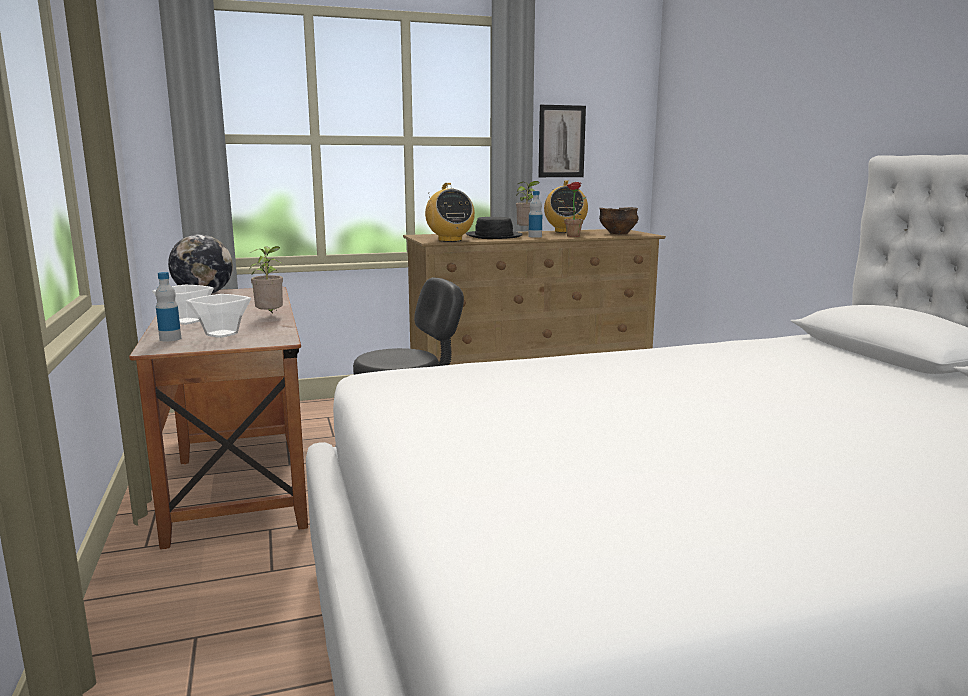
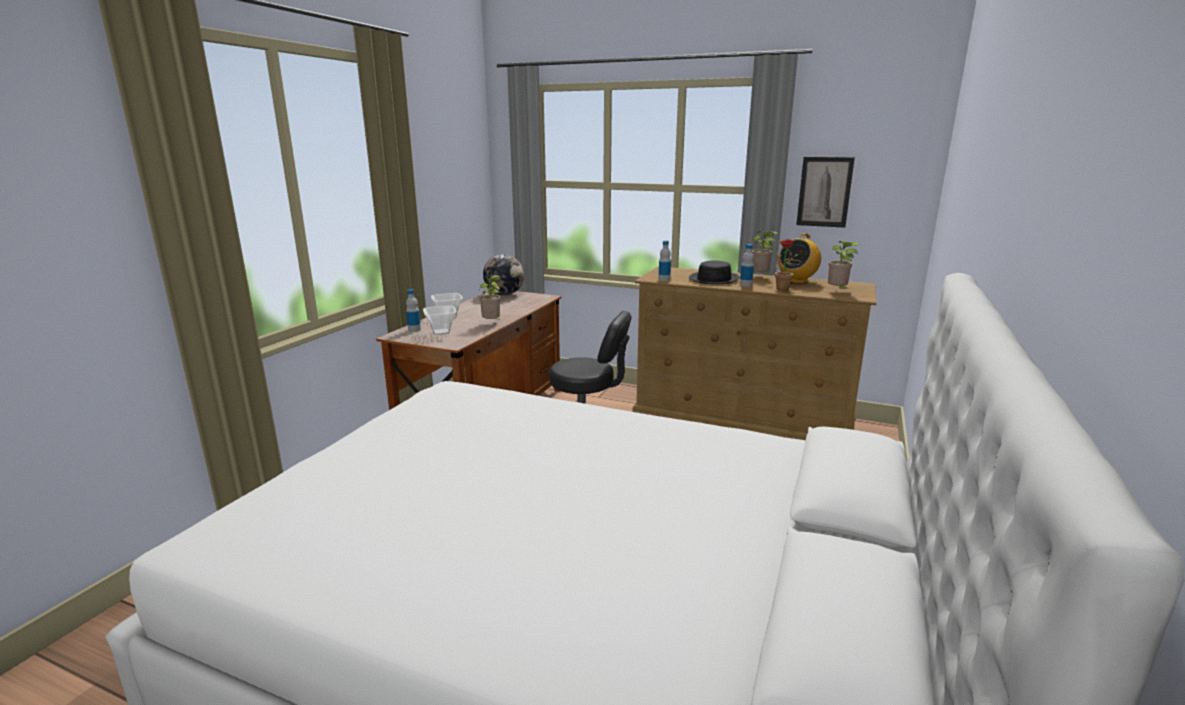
camera: 40 degrees right, 5 degrees up
radio [425,183,475,242] -> bottle [658,240,671,281]
bowl [599,207,639,234] -> potted plant [828,241,861,290]

